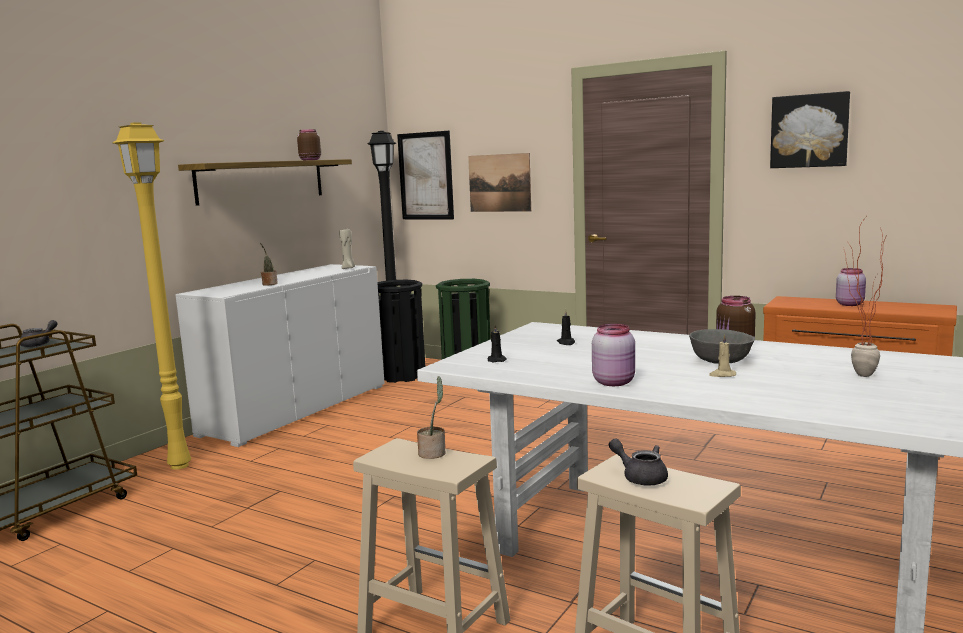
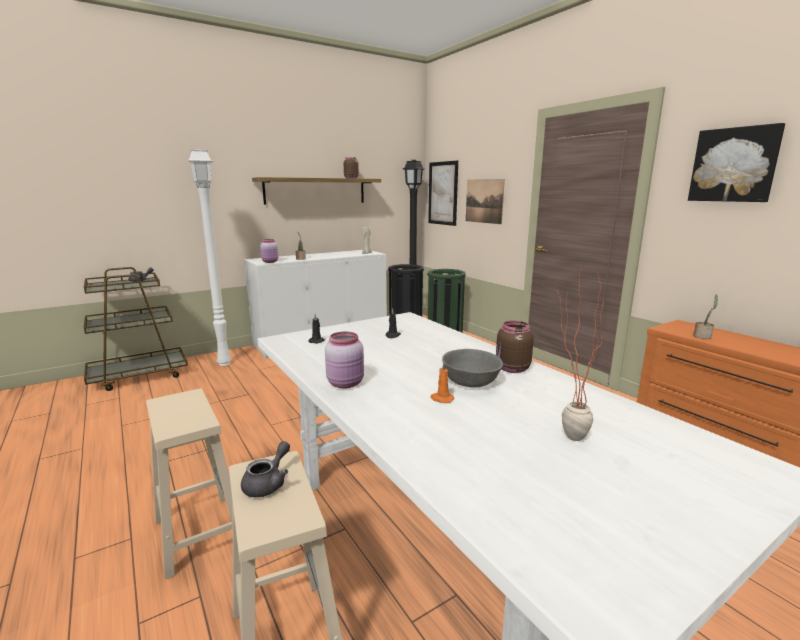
camera: 25 degrees right, 5 degrees up
yellow floor lamp [112,122,191,470] -> white floor lamp [187,149,232,366]
potted plant [417,376,445,459] -> potted plant moved to [693,295,718,339]
grey teapot [608,438,668,486] -> grey teapot turned 45 degrees clockwise [241,441,290,497]
beige candle [709,334,736,377] -> orange candle [430,362,454,403]
pink jar [836,268,866,306] -> pink jar moved to [260,239,278,263]

